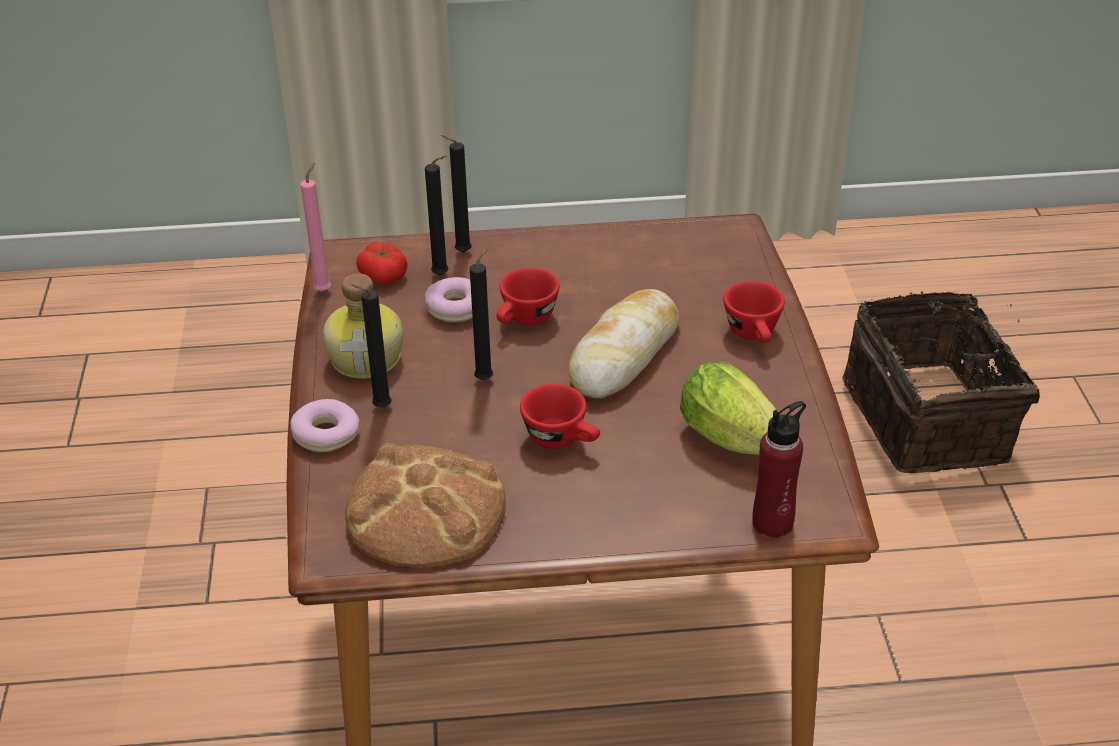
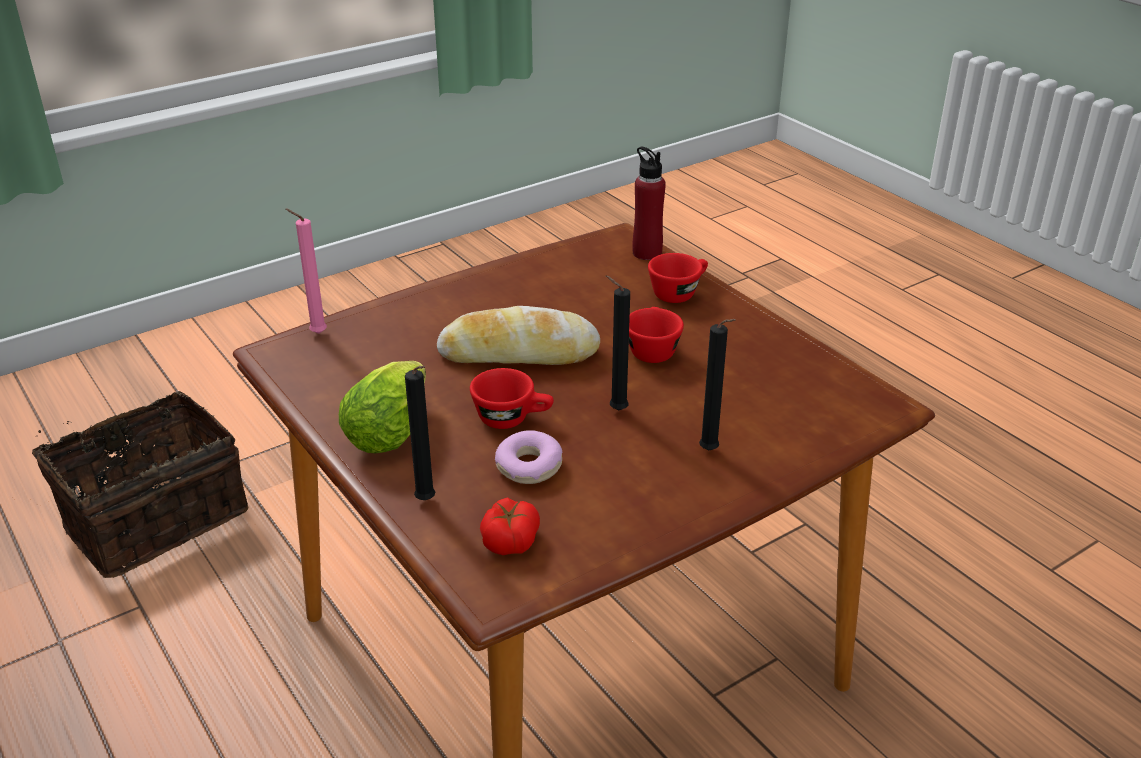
camera: 120 degrees left, 5 degrees down
donut [290,399,360,452] -> none
pink candle [300,163,331,292] -> pink candle moved to [285,209,327,334]
bottle [323,273,403,379] -> none
bread [345,443,506,568] -> none
black candle [425,156,448,275] -> none
lettuce [680,362,776,455] -> lettuce moved to [339,361,426,453]
red cup [723,281,785,343] -> red cup moved to [648,253,708,303]

